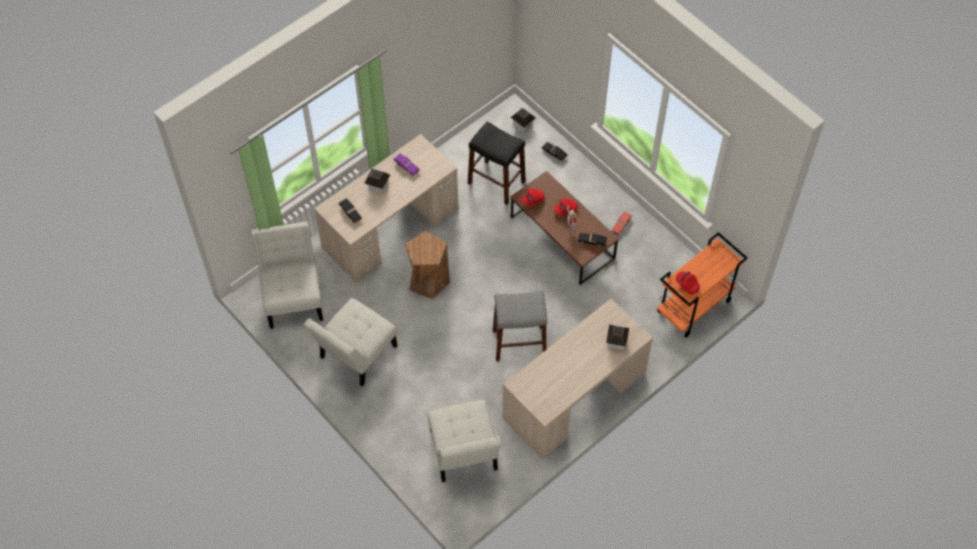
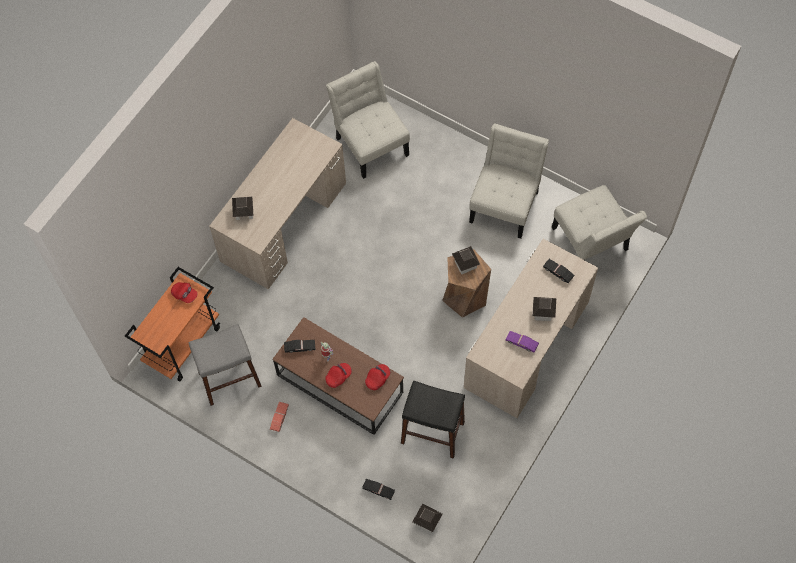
camera: 165 degrees right, 5 degrees up
grey stool [493,290,547,362] -> grey stool moved to [188,324,262,406]
none -> toy house [452,246,480,274]

